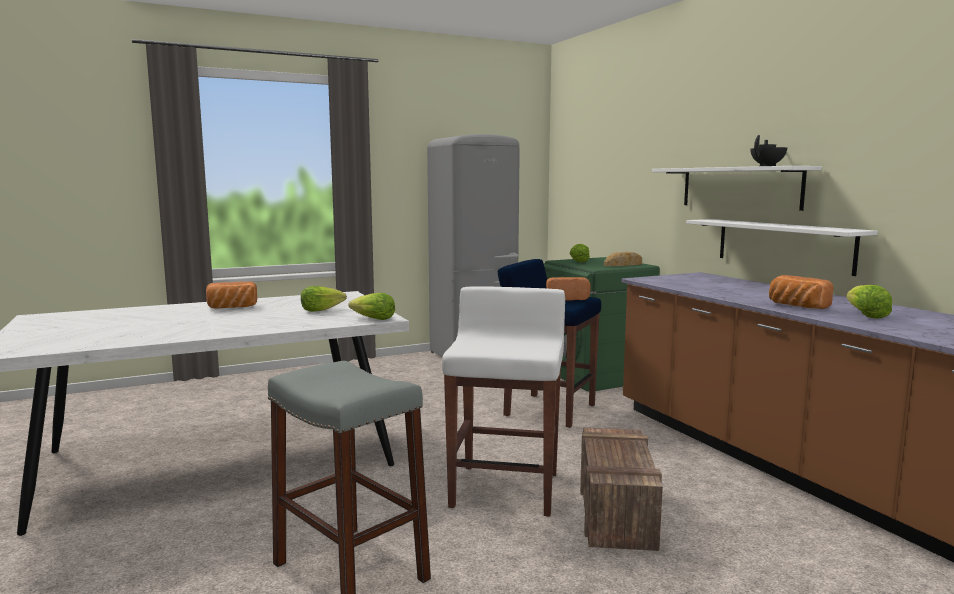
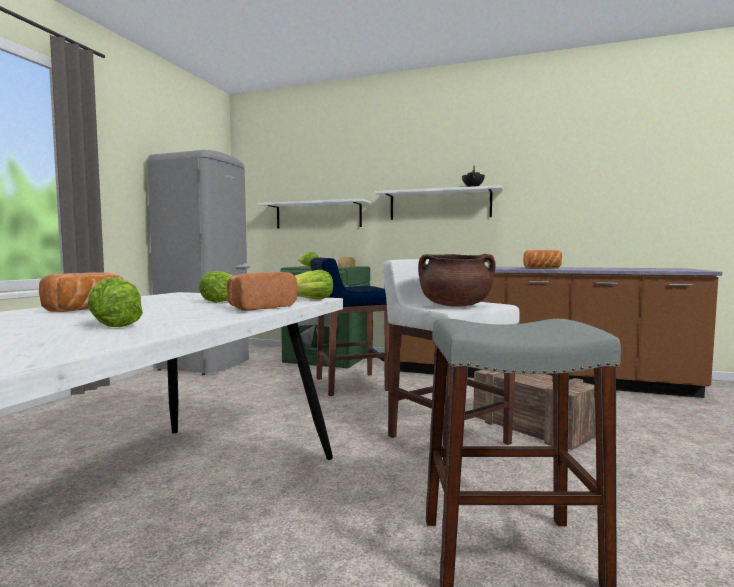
camera: 45 degrees left, 5 degrees down
bread [546,277,591,300] -> bread moved to [227,272,298,311]
white shelf [686,219,878,276] -> white shelf moved to [258,199,371,229]
lettuce [846,285,892,319] -> lettuce moved to [87,277,143,327]
none -> brown cooking pot [418,254,496,306]

